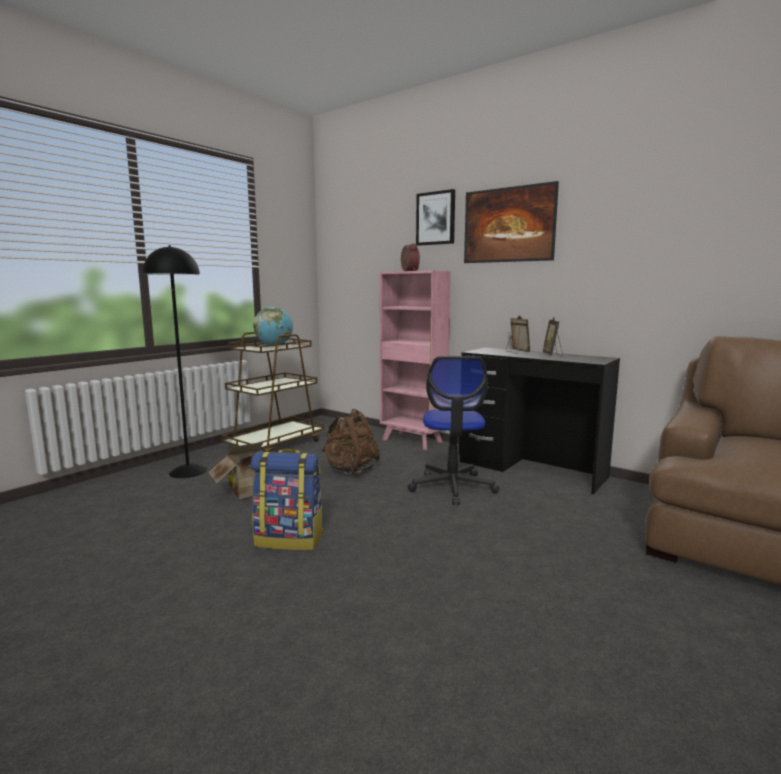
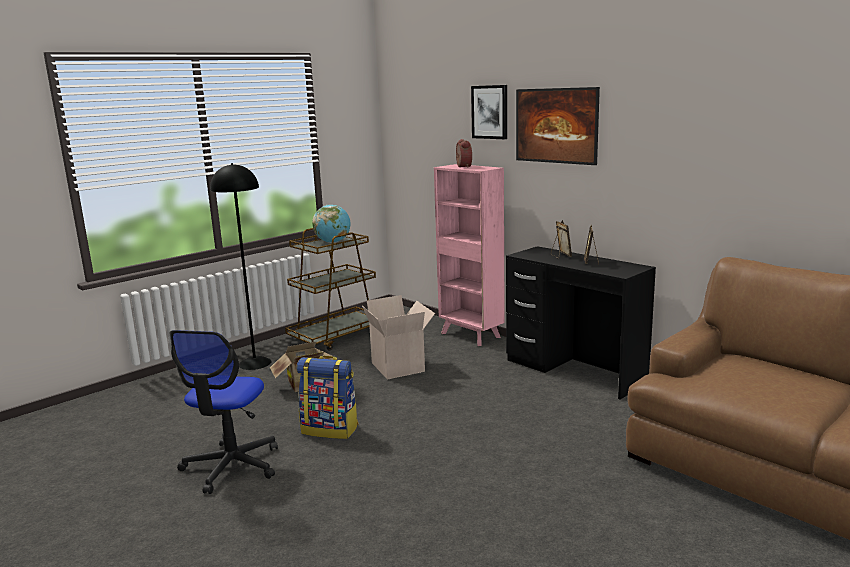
camera: 10 degrees right, 5 degrees up
brown backpack [322,409,381,476] -> cardboard box [362,295,435,380]
office chair [408,356,499,505] -> office chair moved to [170,330,278,494]

